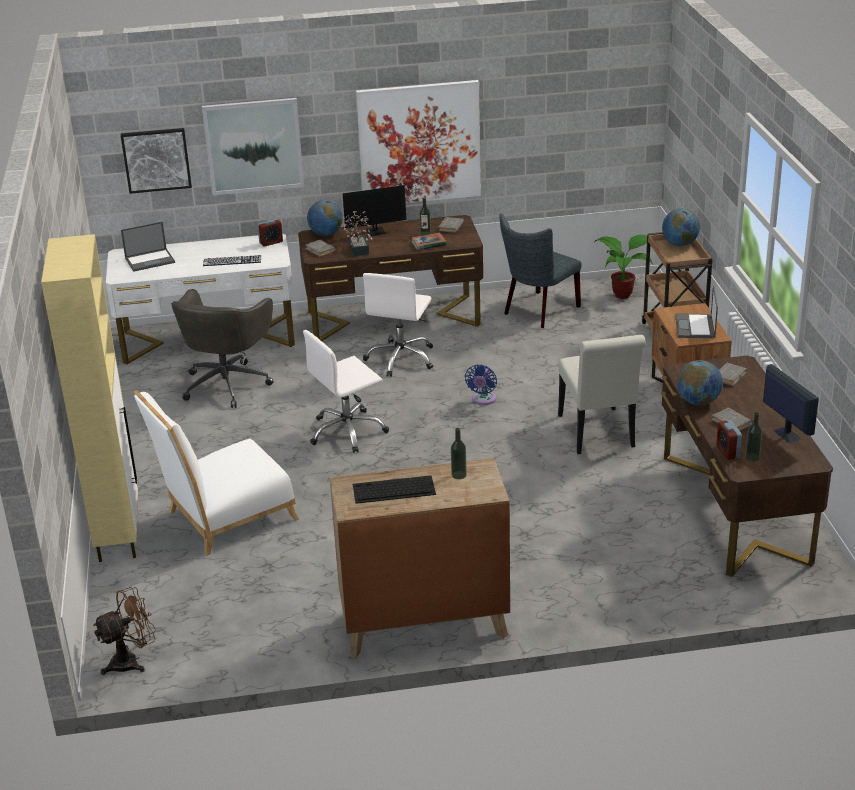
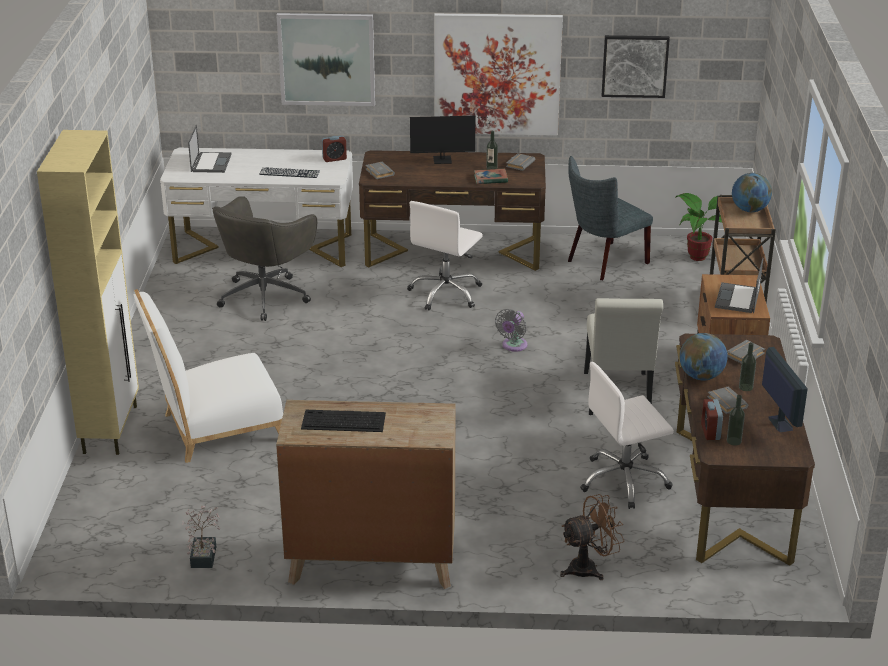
camera: 10 degrees right, 0 degrees up
brown fan [93,587,156,675] -> brown fan moved to [560,494,624,580]
picture [121,128,192,194] -> picture moved to [602,35,670,98]
laptop [121,221,175,272] -> laptop turned 75 degrees counterclockwise [188,125,232,173]
white office chair [303,330,389,453] -> white office chair moved to [580,362,674,509]
globe [307,200,343,236] -> none
potted plant [340,211,372,256] -> potted plant moved to [182,506,221,568]
bottle [451,428,467,479] -> bottle moved to [739,342,756,391]
blue fan [465,364,497,405] -> grey fan [495,309,527,352]

